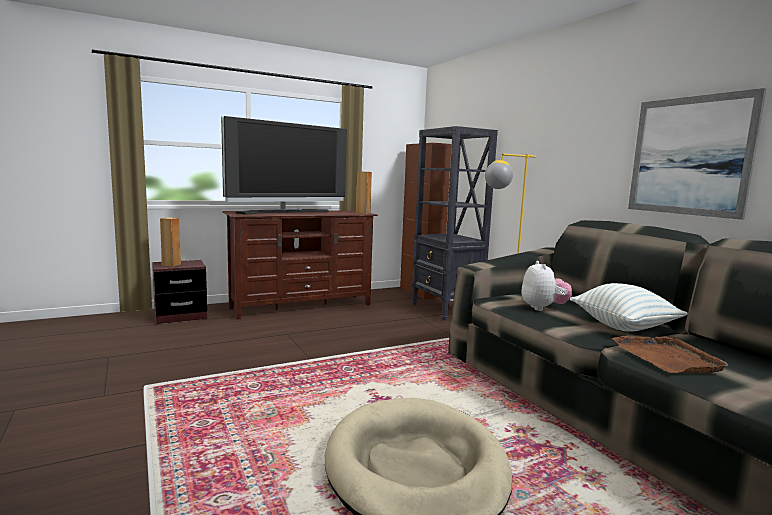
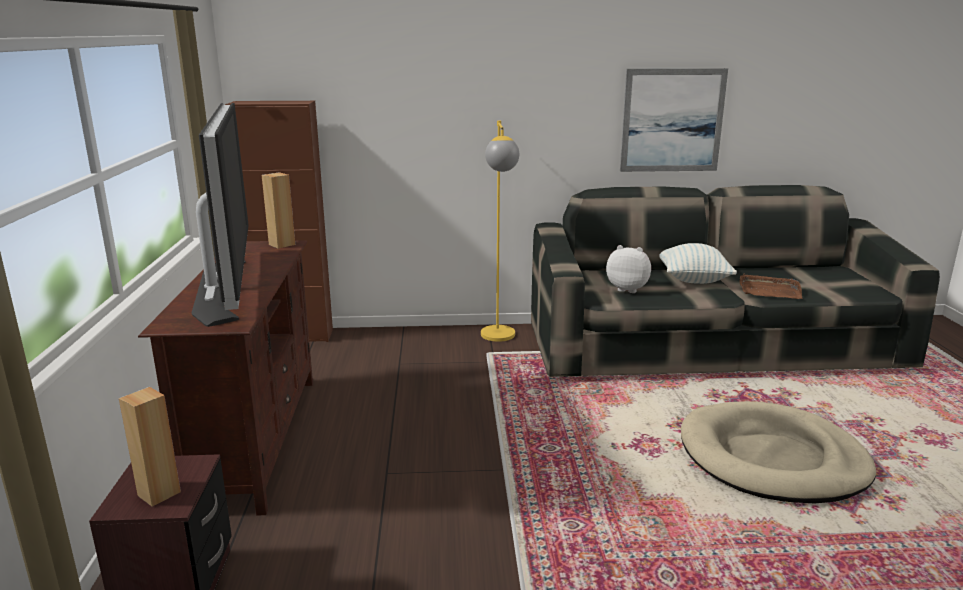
camera: 65 degrees left, 10 degrees up
black bookcase [412,126,498,321] -> none

